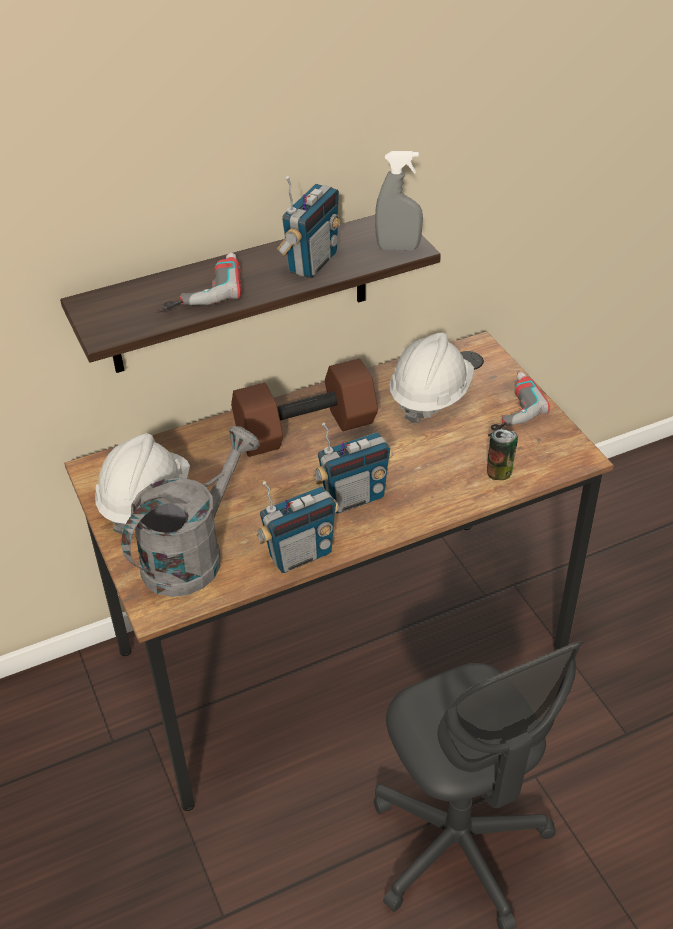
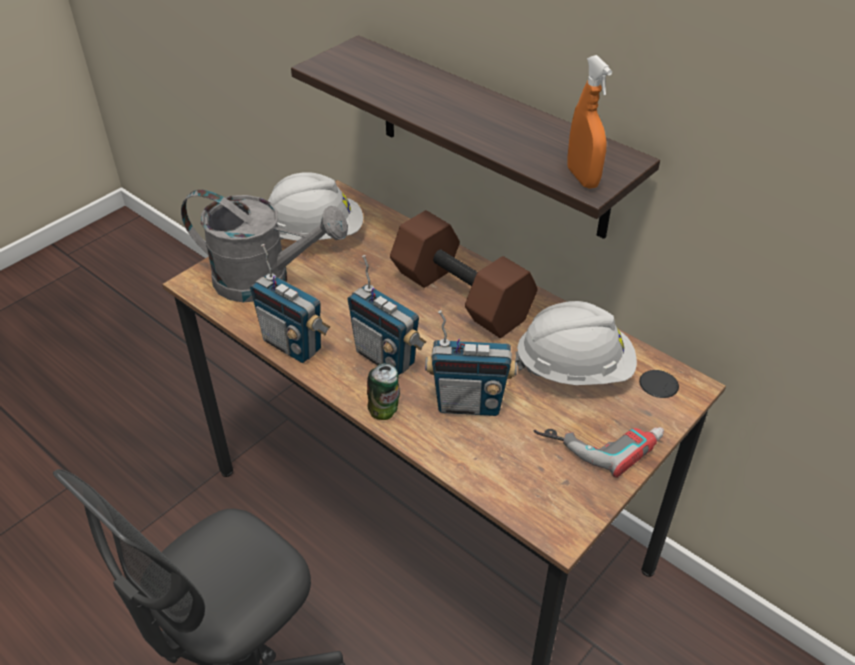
camera: 65 degrees right, 0 degrees up
power drill [156,253,241,313] -> none
radio [276,176,341,278] -> radio moved to [425,310,517,416]
grey spray bottle [375,151,423,250] -> orange spray bottle [567,55,612,189]
can [487,429,518,480] -> can moved to [367,363,400,420]

